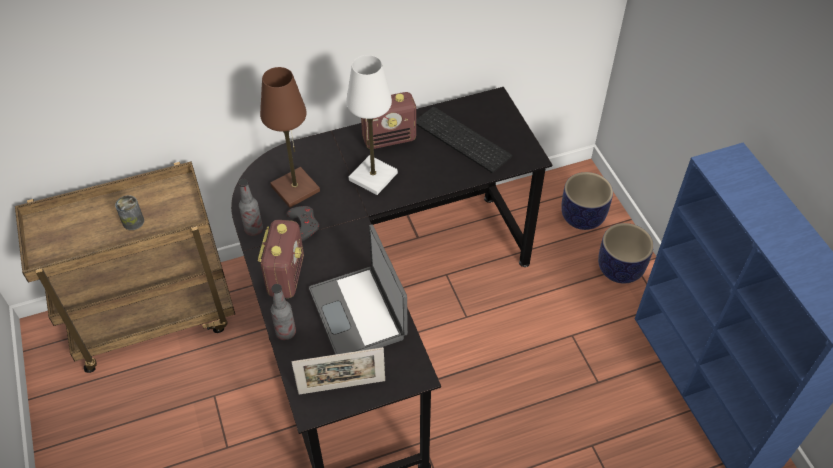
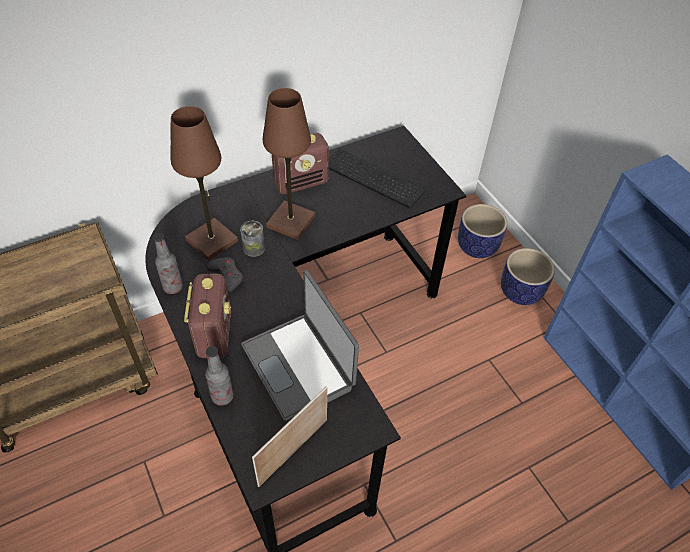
camera: 10 degrees left, 0 degrees up
can [115,195,144,230] -> can moved to [240,221,265,257]
picture frame [292,347,385,395] -> picture frame turned 150 degrees clockwise [252,386,327,487]
white table lamp [346,55,398,195] -> brown table lamp [263,88,315,240]

